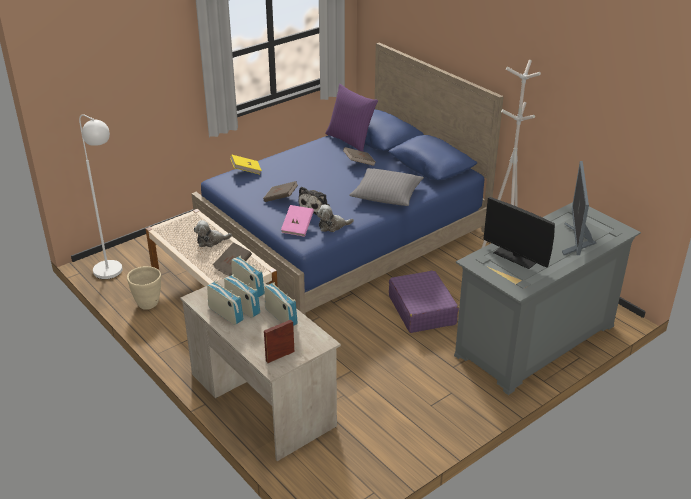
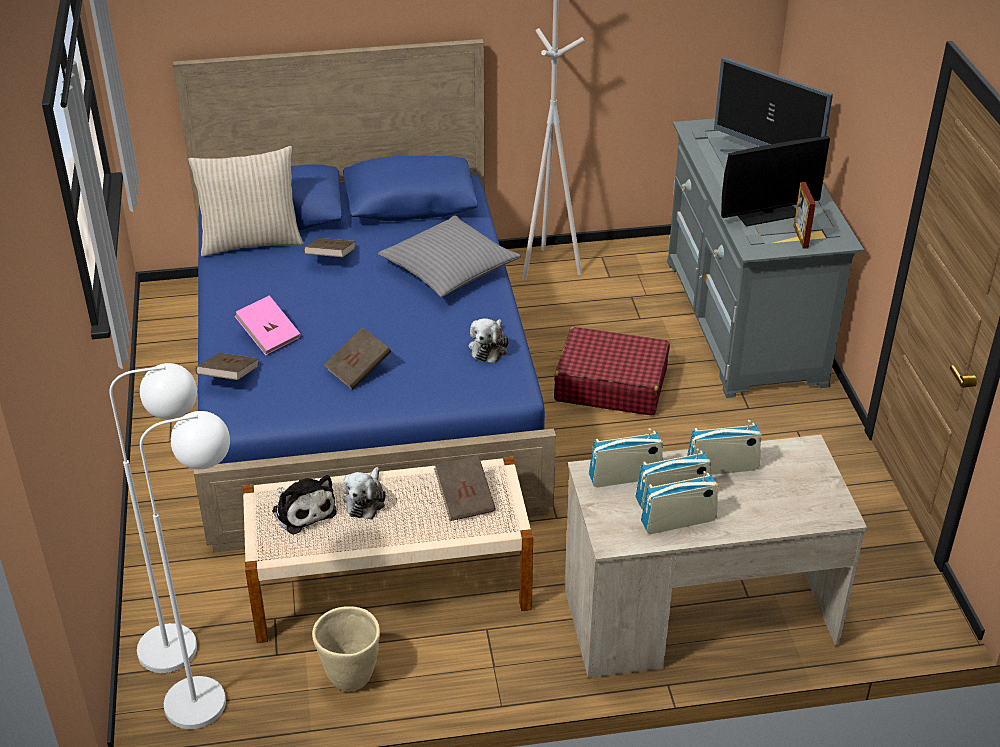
camera: 60 degrees left, 5 degrees up
yellow book [230,155,262,174] -> brown book [195,353,259,380]
picture frame [264,320,294,363] -> picture frame moved to [794,182,816,249]
pink book [281,205,314,237] -> pink book moved to [235,295,301,355]
plush toy [298,187,330,215] -> plush toy moved to [272,475,337,535]
purple pillow [325,84,378,152] -> beige pillow [188,146,303,256]
purple suitcase [389,270,459,333] -> red suitcase [554,327,670,415]
none -> white floor lamp [109,363,197,673]

